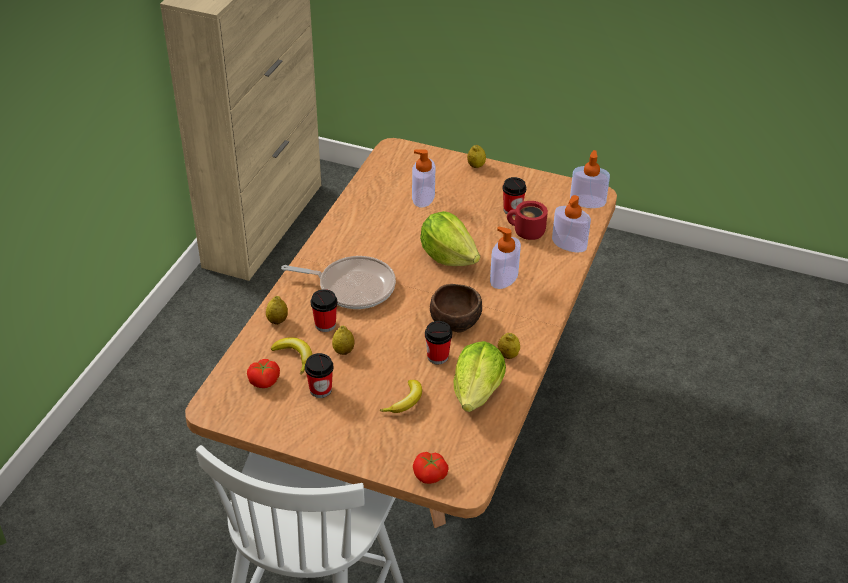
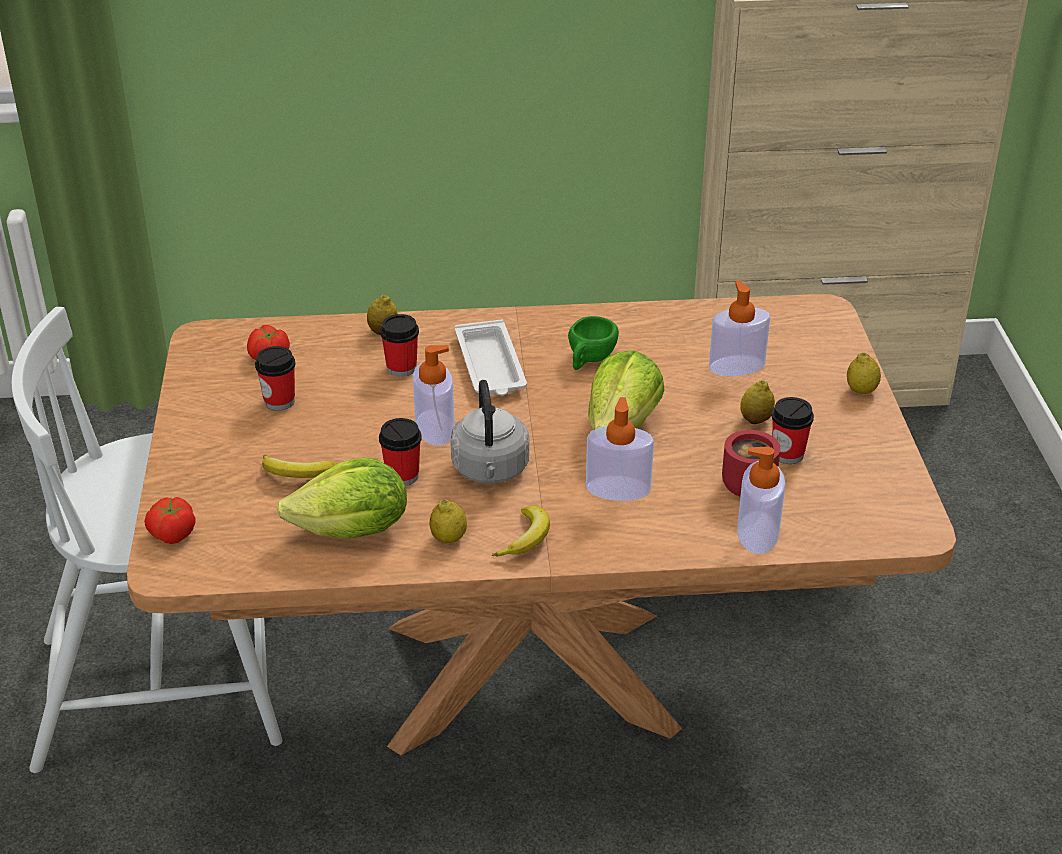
camera: 65 degrees right, 5 degrees down
banana [271,337,312,374] -> banana moved to [492,506,550,557]
frying pan [281,256,396,309] -> white tray [455,320,527,395]
lemon [332,326,354,355] -> lemon moved to [740,380,775,424]
brown bowl [430,284,482,333] -> grey kettle [450,380,529,483]
soap dispenser [570,150,610,208] -> soap dispenser moved to [413,345,455,446]
none -> green cup [568,316,619,370]

